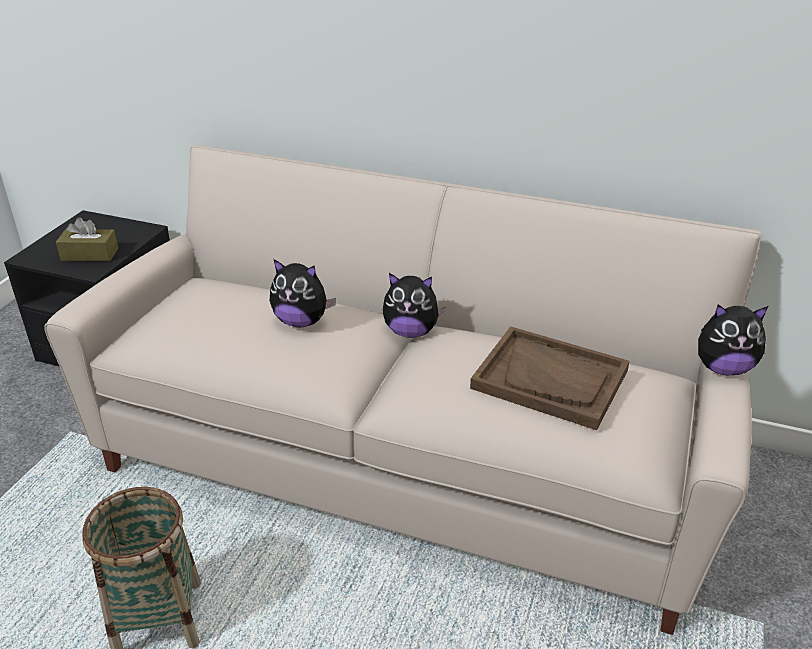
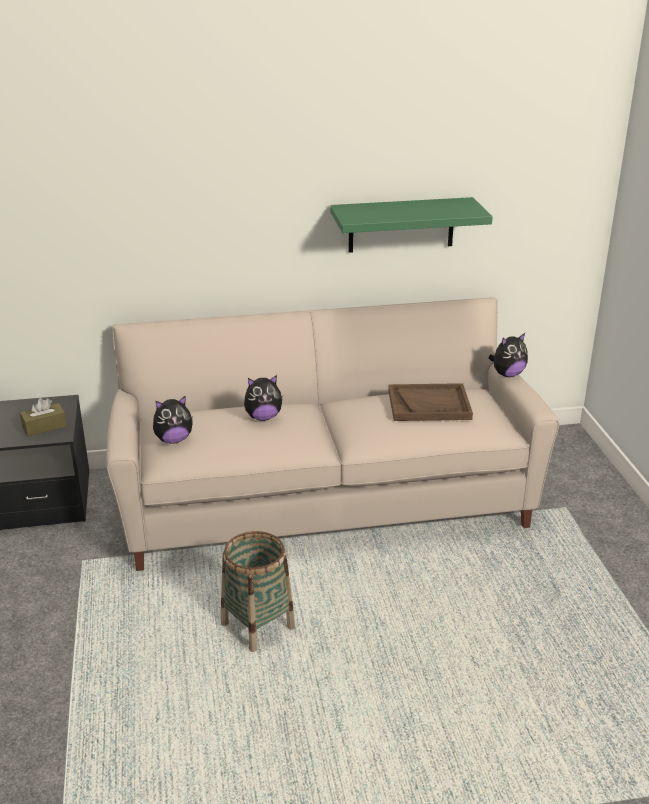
camera: 30 degrees left, 5 degrees down
plush toy [383,273,445,338] -> plush toy moved to [153,396,193,444]
none -> green shelf [330,197,493,253]

